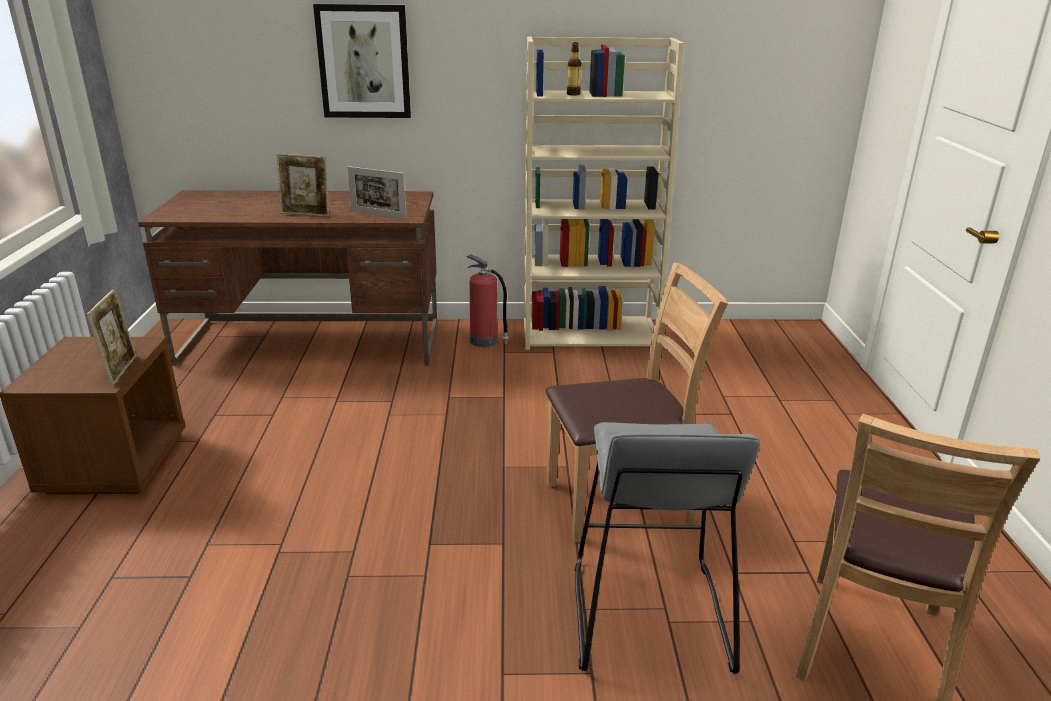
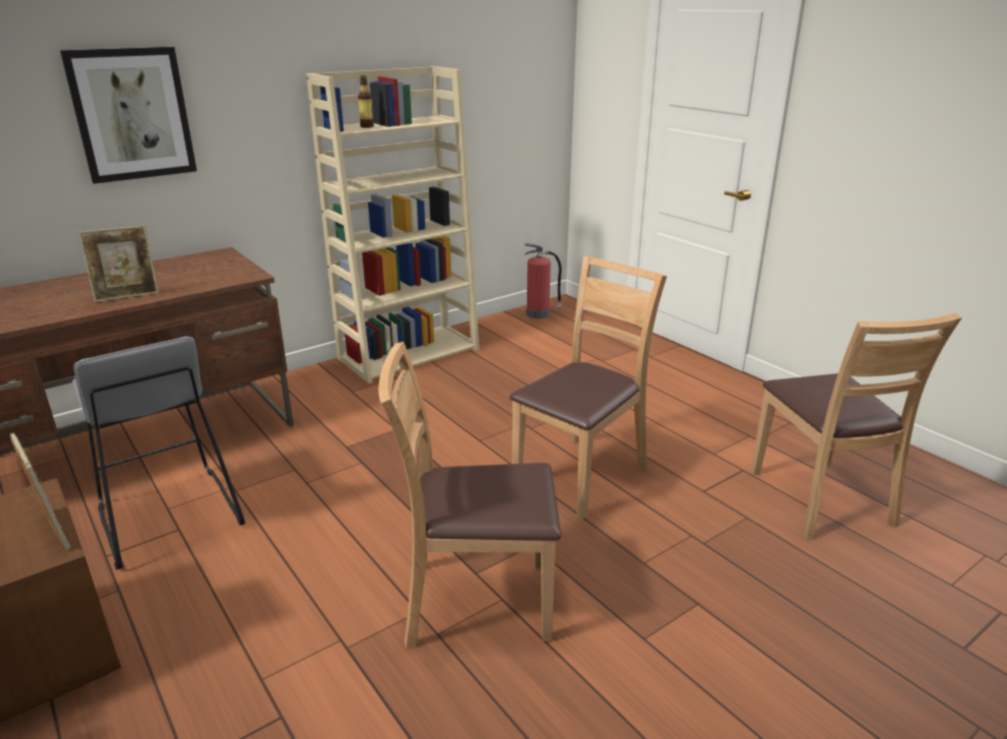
camera: 35 degrees left, 0 degrees up
picture frame [348,166,407,219] -> none
fire extinguisher [467,254,509,347] -> fire extinguisher moved to [525,243,562,319]
grey stool [575,422,760,674] -> grey stool moved to [72,336,245,570]
none -> brown chair [379,342,561,649]

